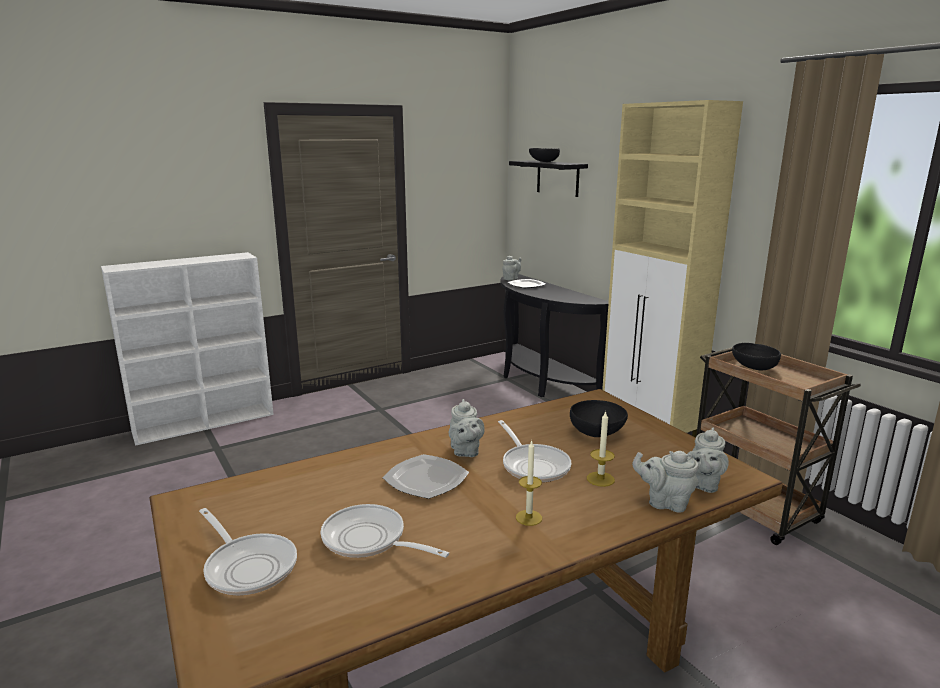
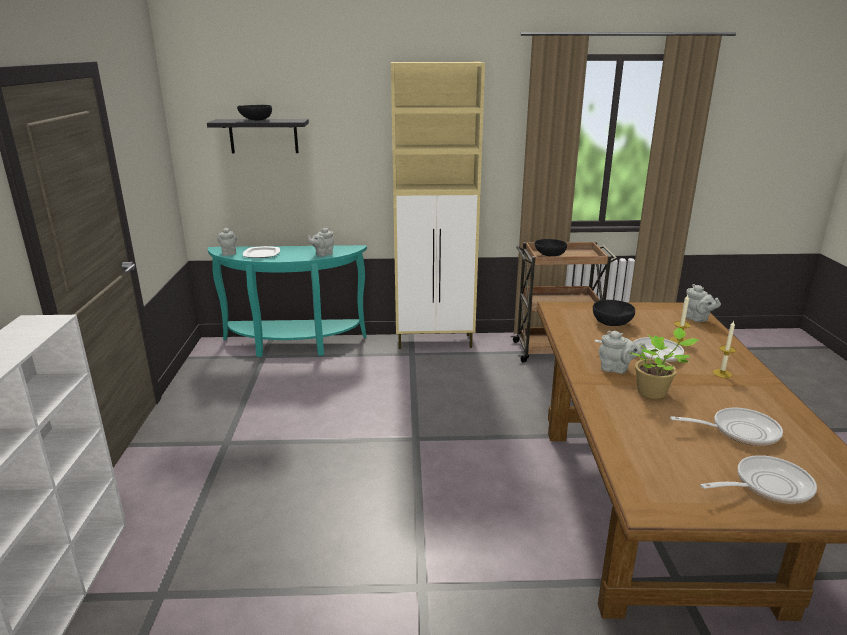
camera: 60 degrees left, 5 degrees up
frying pan [321,504,449,558] -> frying pan turned 150 degrees counterclockwise [670,407,783,446]
plate [383,454,469,499] -> potted plant [629,327,698,399]
black console table [500,274,609,397] -> turquoise console table [208,245,367,357]
grey teapot [632,451,699,513] -> grey teapot moved to [308,227,334,257]

